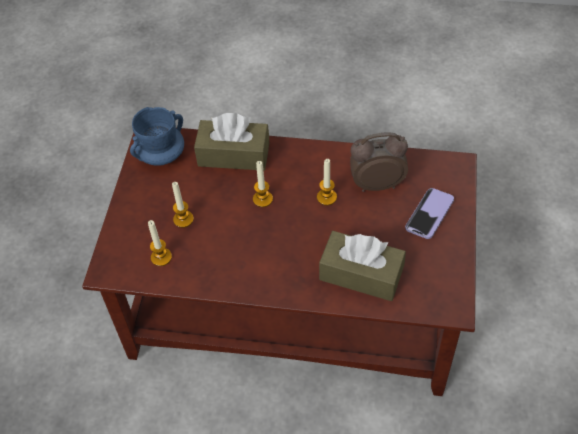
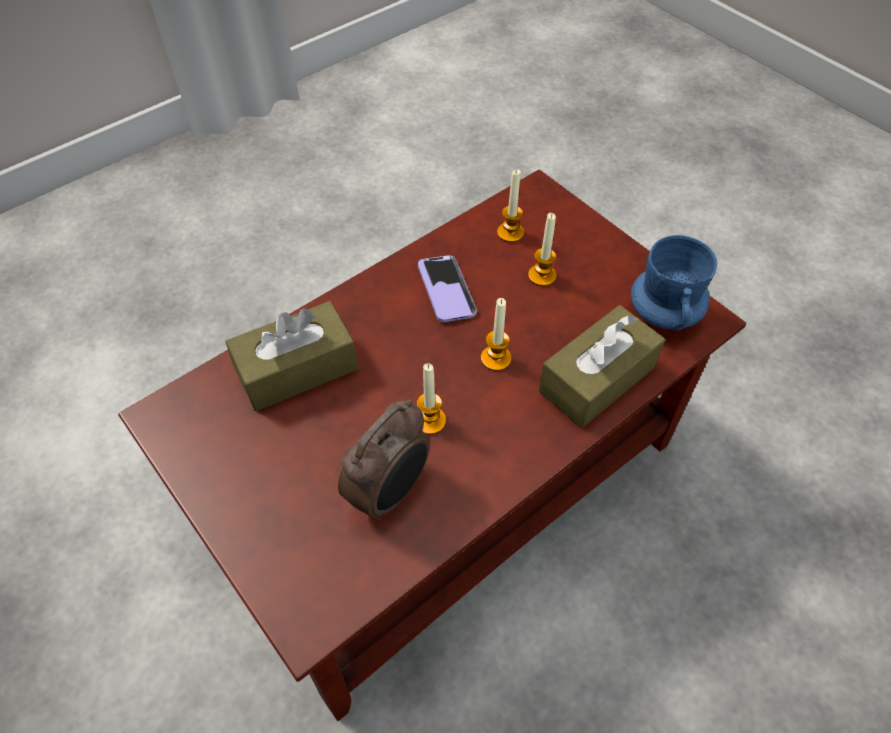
camera: 130 degrees right, 0 degrees up
phone [405,188,454,239] -> phone moved to [418,255,477,322]

